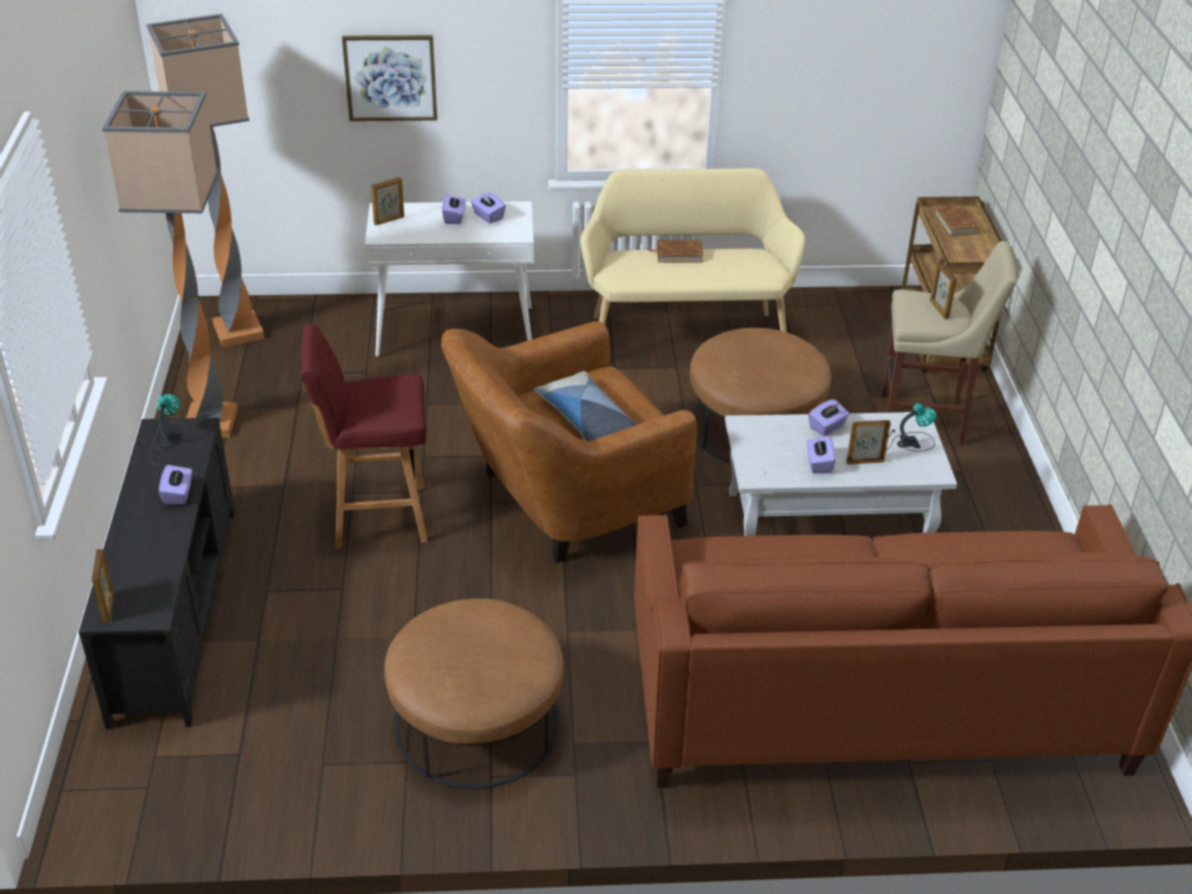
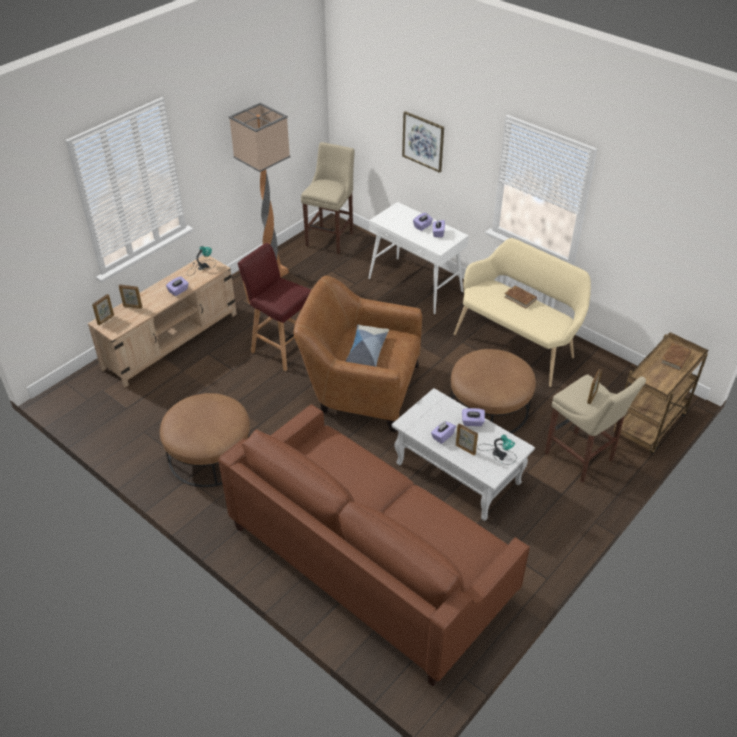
camera: 45 degrees right, 5 degrees up
black tv stand [79,418,235,729] -> beige tv stand [88,256,237,388]
floor lamp [146,14,264,347] -> beige stool [301,142,355,254]
picture frame [371,177,404,225] -> picture frame moved to [119,285,142,309]

